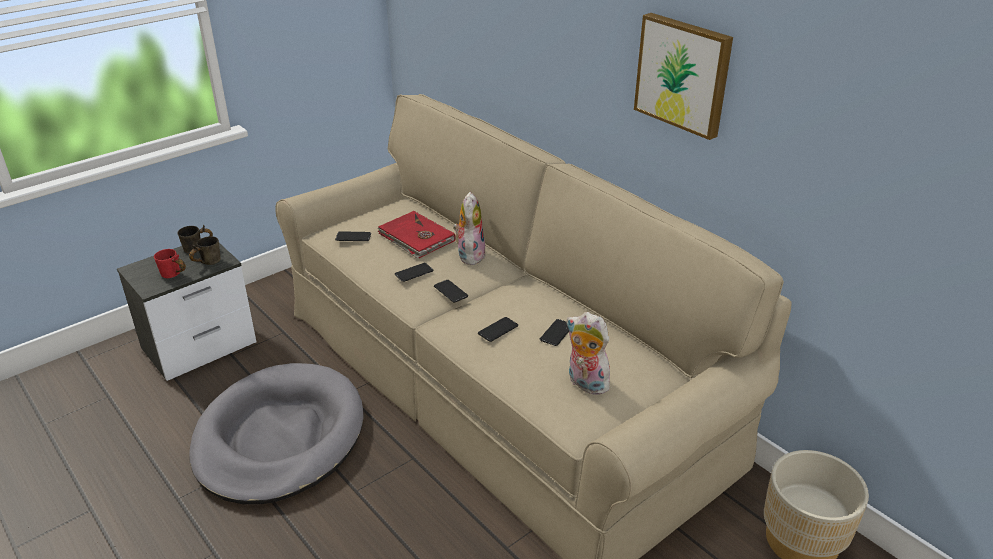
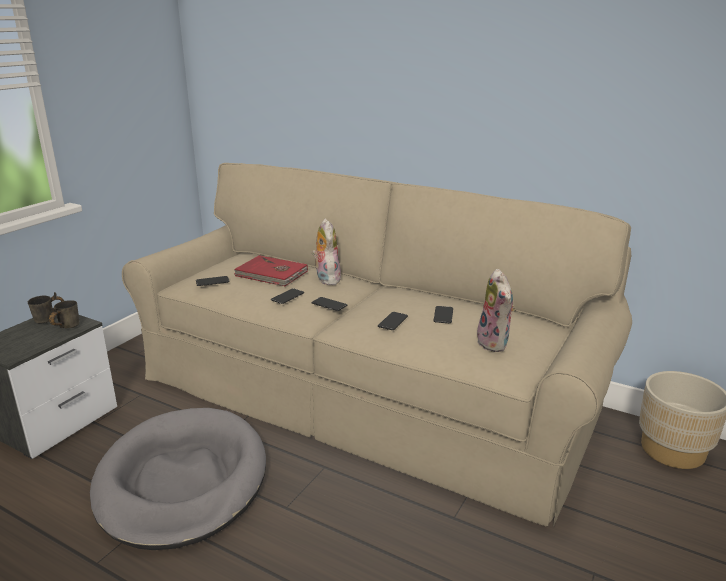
camera: 20 degrees left, 10 degrees down
red mug [154,249,186,278] -> none
plush toy [567,312,615,395] -> plush toy turned 120 degrees counterclockwise [477,269,515,352]
picture [634,13,733,140] -> none

